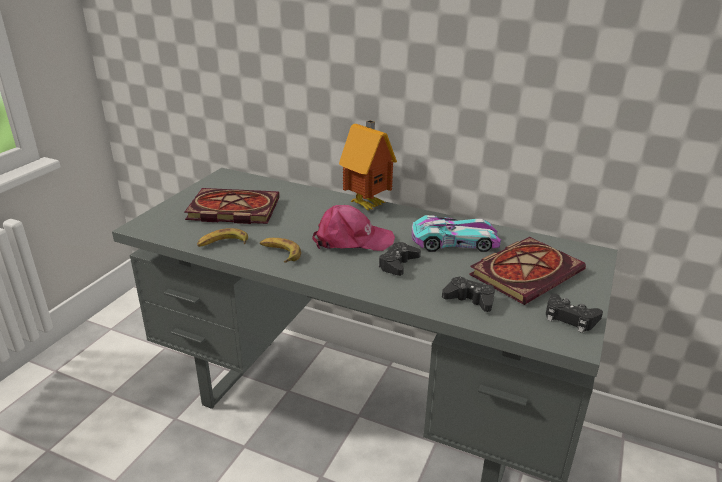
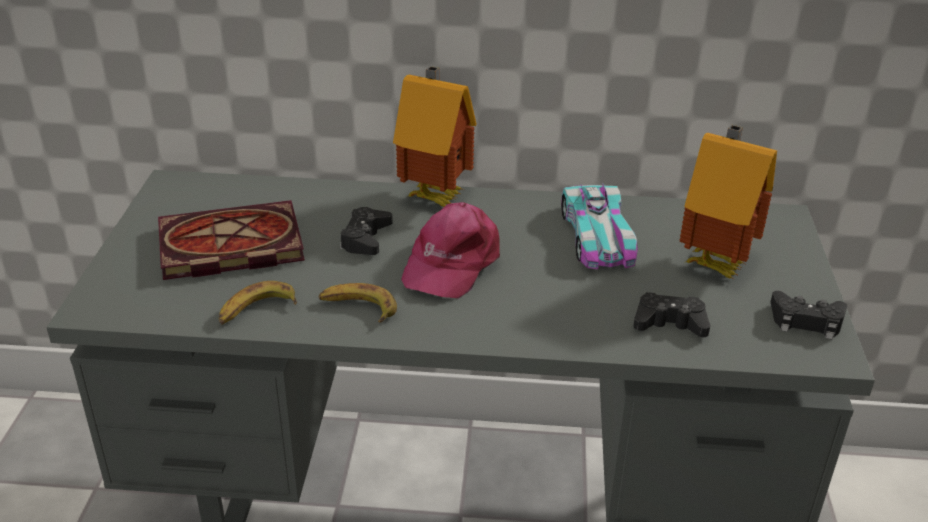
camera: 20 degrees left, 5 degrees up
pink cap [312,205,395,251] -> pink cap turned 135 degrees clockwise [401,202,500,298]
black game controller [378,242,421,276] -> black game controller moved to [340,207,393,255]
toy car [412,215,501,252] -> toy car turned 105 degrees clockwise [561,184,638,269]
book [469,237,586,305] -> toy house [679,124,777,279]

